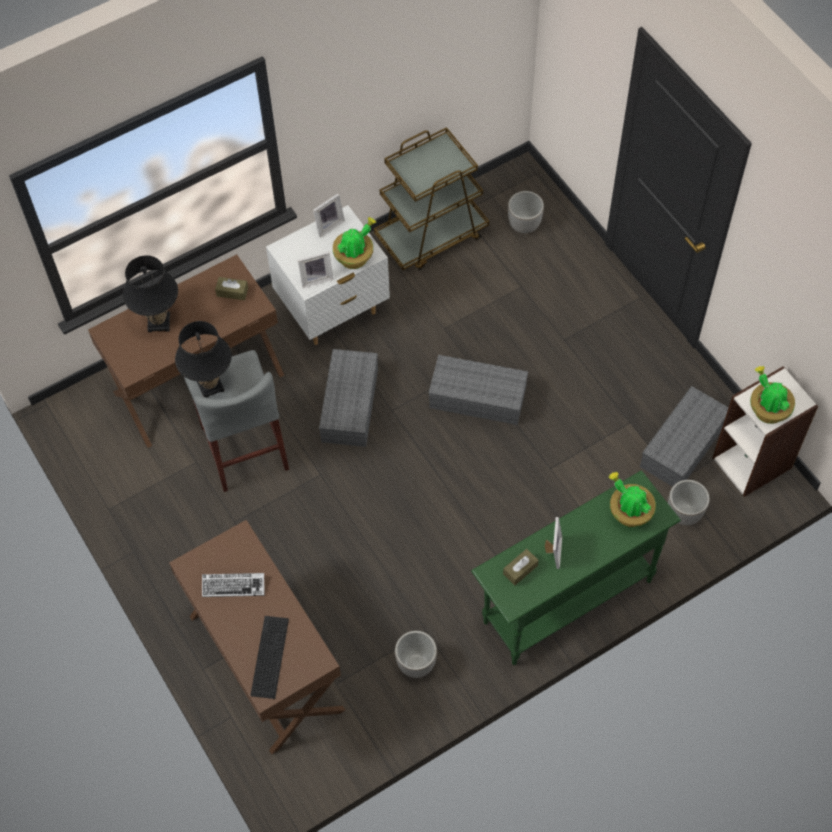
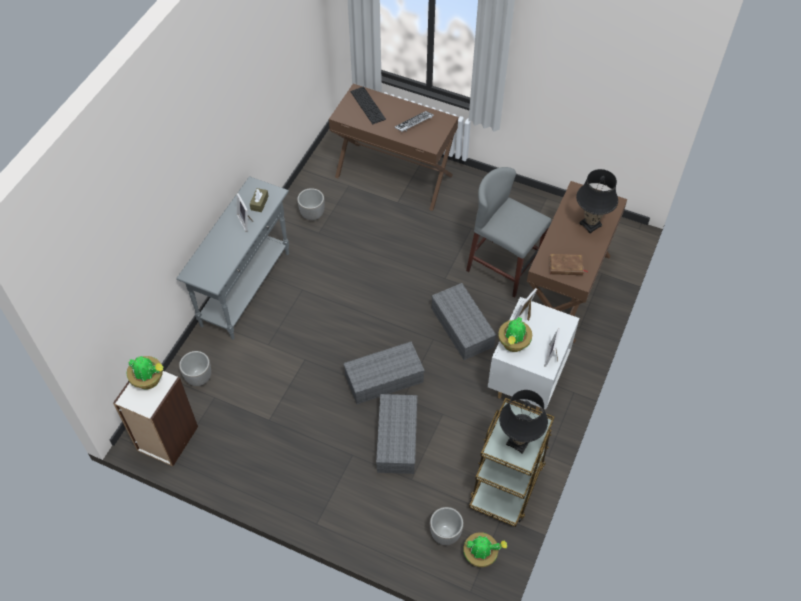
camera: 145 degrees right, 5 degrees down
black table lamp [175,321,232,398] -> black table lamp moved to [499,390,548,454]
brown tissue box [215,277,248,300] -> brown book [549,254,588,275]
green console table [471,470,681,665] -> grey console table [176,176,289,340]
potted plant [609,472,656,527] -> potted plant moved to [463,532,507,567]
grey storage box [640,386,729,487] -> grey storage box moved to [376,394,417,474]

